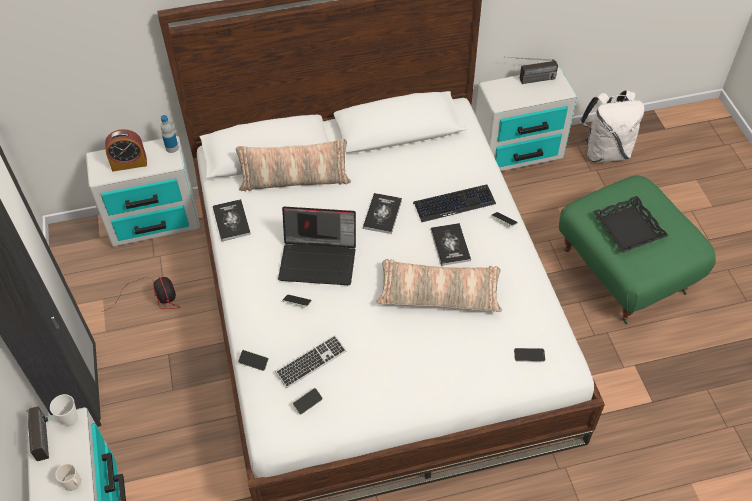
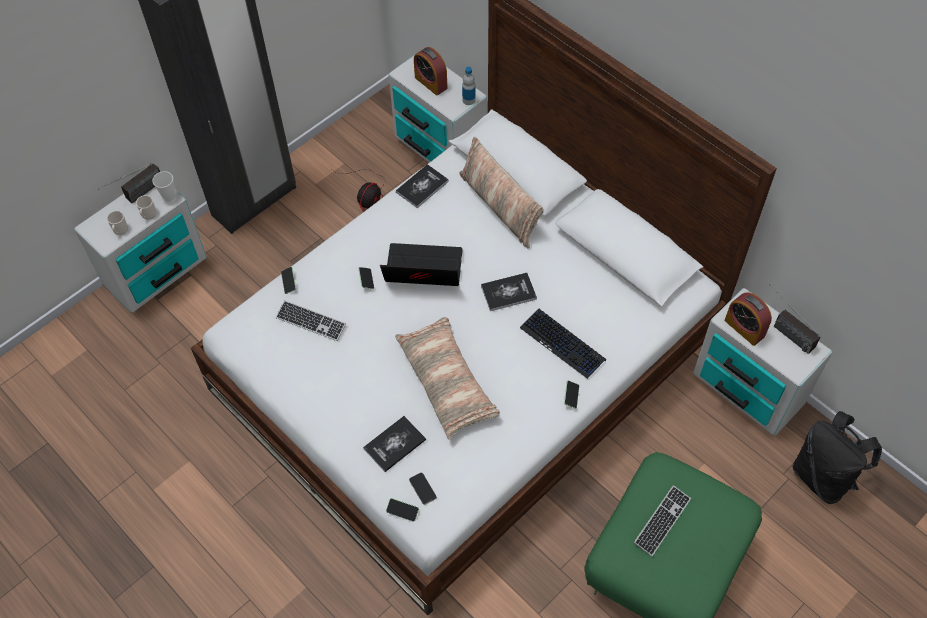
camera: 60 degrees right, 5 degrees up
laptop [278,207,356,285] -> laptop turned 120 degrees clockwise [380,243,463,286]
phone [293,388,323,415] -> phone moved to [386,498,419,522]
book [431,223,471,266] -> book moved to [363,416,426,472]
white backpack [580,90,645,163] -> black backpack [793,411,882,504]
black tray [593,196,669,252] -> keyboard [634,485,691,556]
none -> mug [136,195,157,219]
none -> alarm clock [725,292,772,346]

